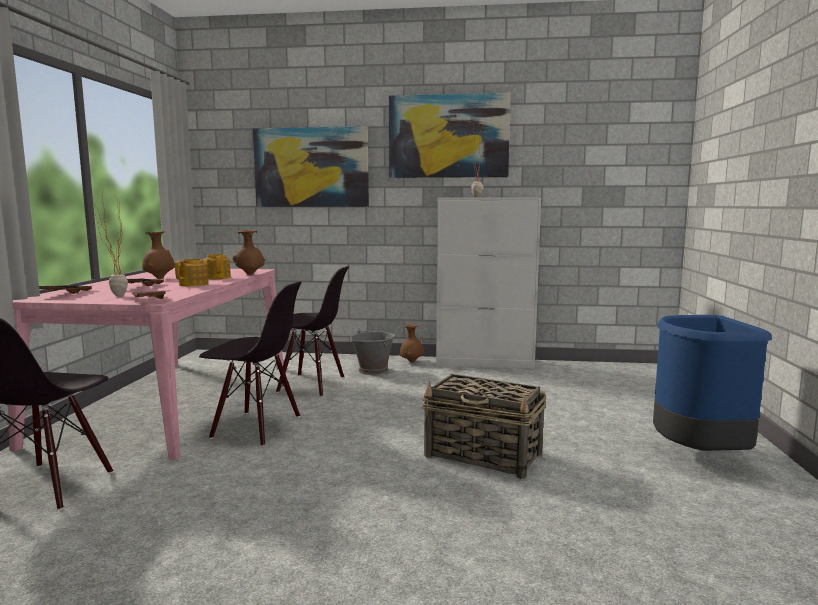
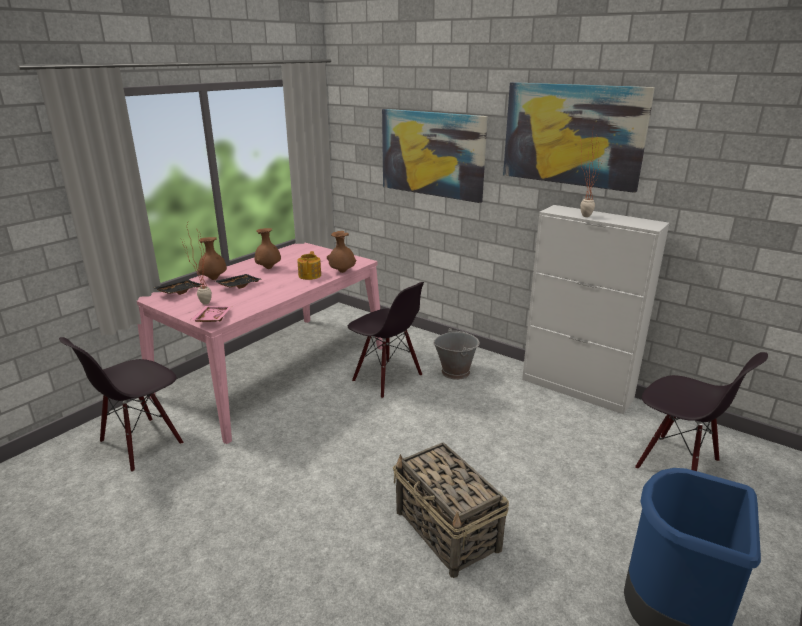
camera: 30 degrees right, 15 degrees up
teapot [175,258,210,287] -> none
black chair [199,281,302,446] -> black chair moved to [635,352,768,471]
brown vase [400,324,424,363] -> brown vase moved to [198,237,227,280]

